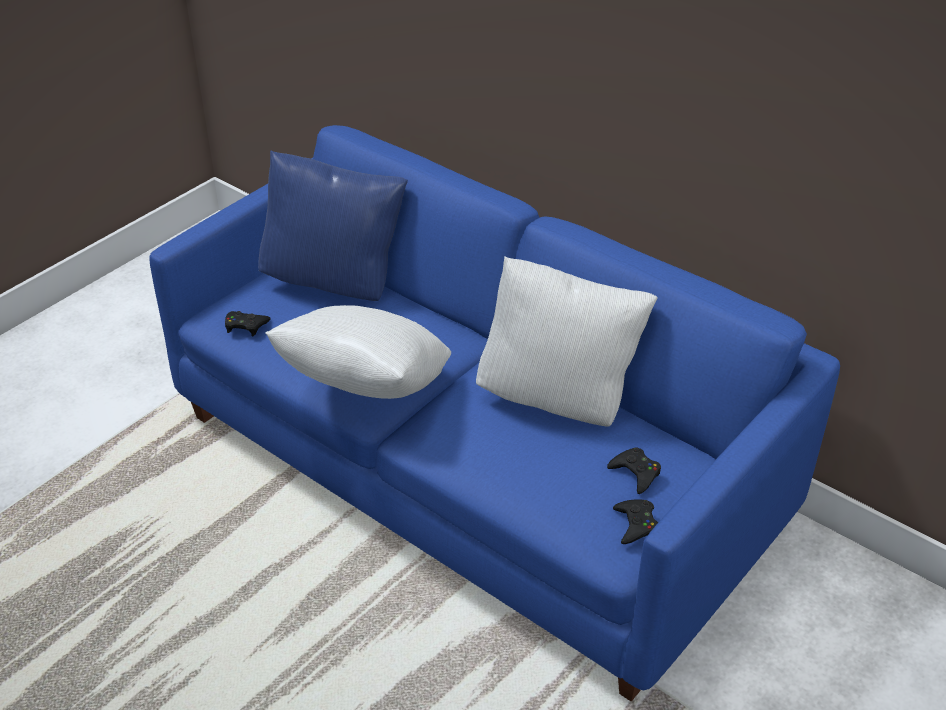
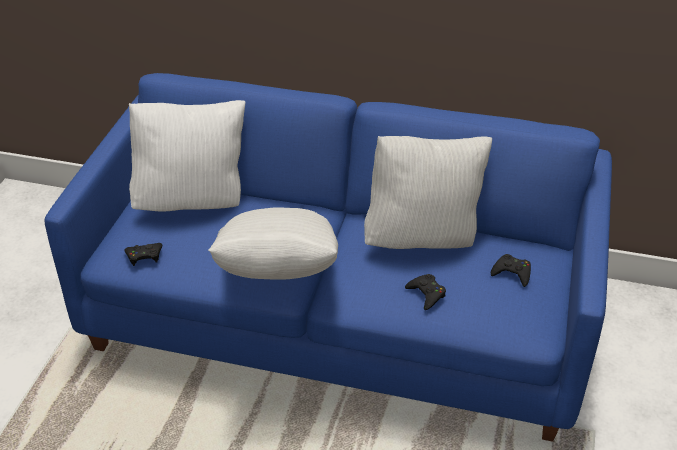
camera: 25 degrees left, 0 degrees up
blue pillow [258,151,408,301] -> white pillow [129,100,246,212]
black game controller [613,500,658,544] -> black game controller moved to [405,274,446,310]

